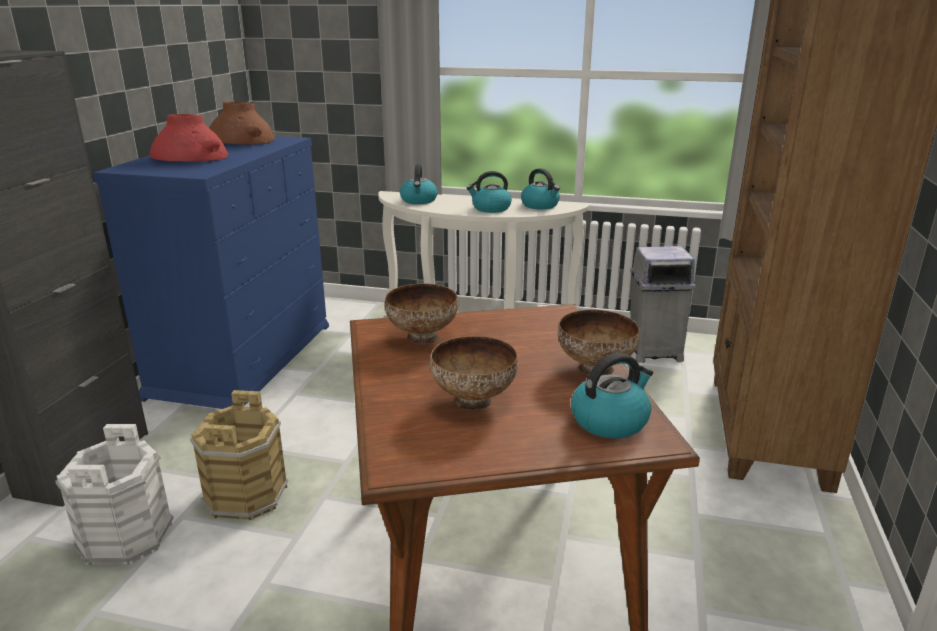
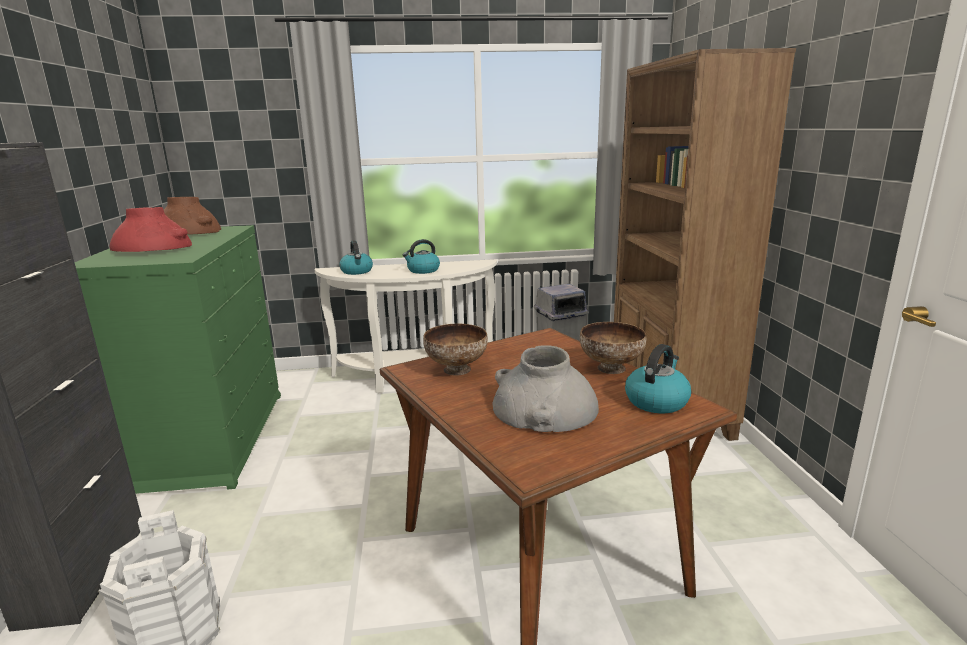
camera: 20 degrees left, 5 degrees down
blue dresser [93,136,329,409] -> green dresser [74,225,281,494]
brown bucket [190,390,288,521] -> none
bowl [430,336,518,410] -> grey vase [493,345,599,432]
kettle [521,168,560,210] -> none

